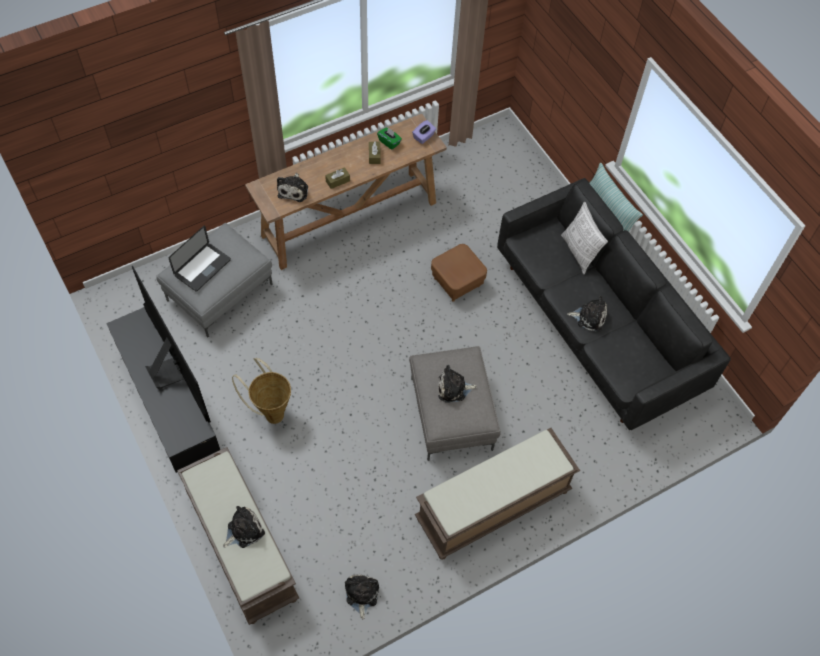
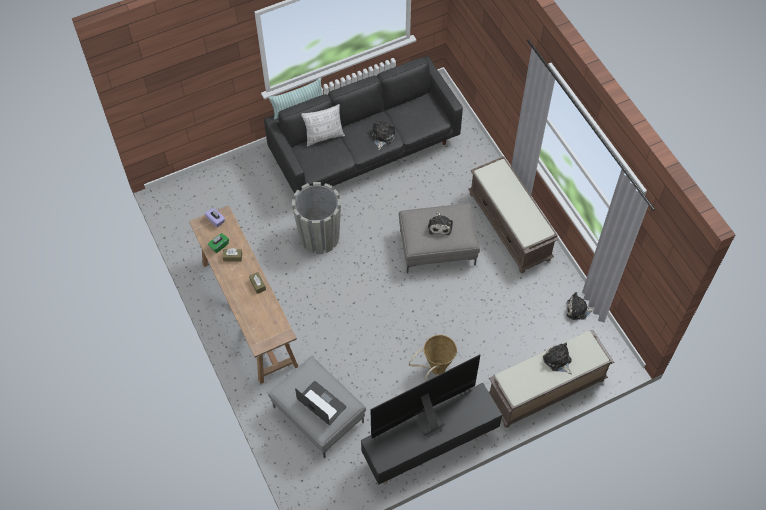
camera: 85 degrees left, 0 degrees up
plush toy [277,173,308,202] -> none
brown ottoman [431,244,487,301] -> grey planter [292,182,341,254]

